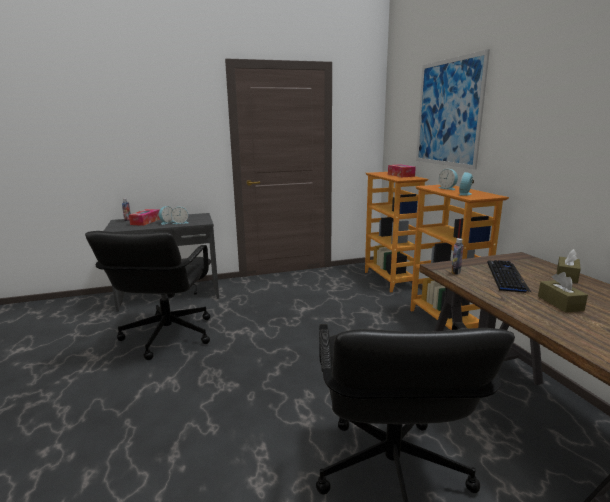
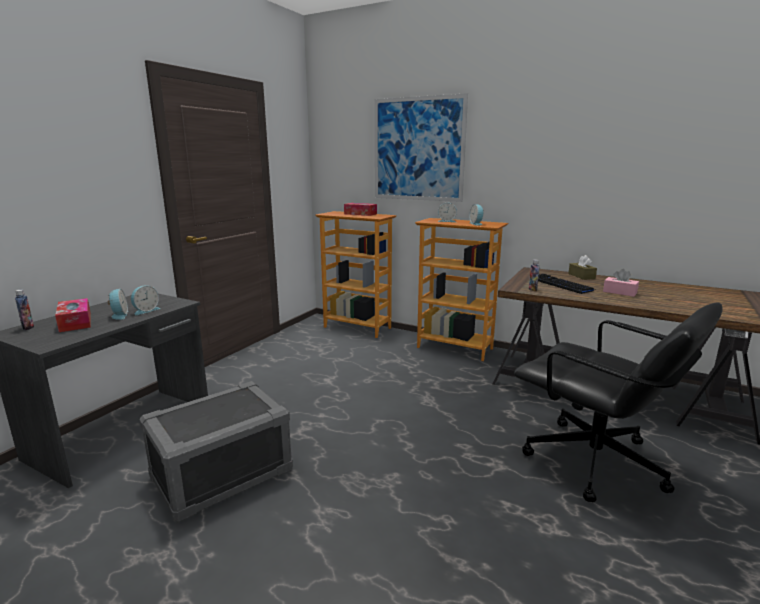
camera: 45 degrees left, 0 degrees up
black office chair [85,231,211,360] -> grey storage box [139,381,293,522]
brown tissue box [538,272,588,313] -> pink tissue box [603,269,639,297]

